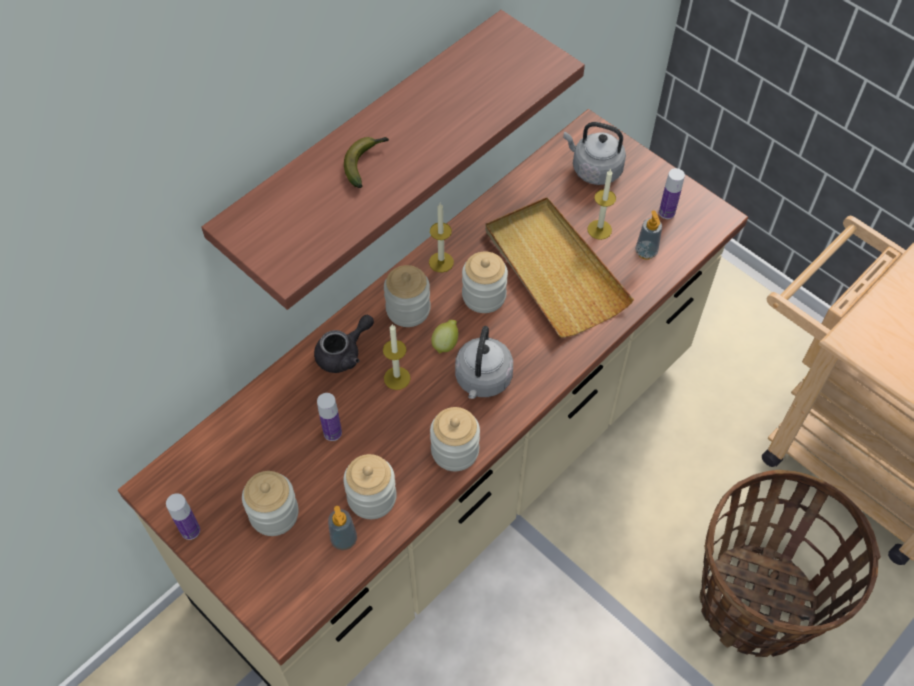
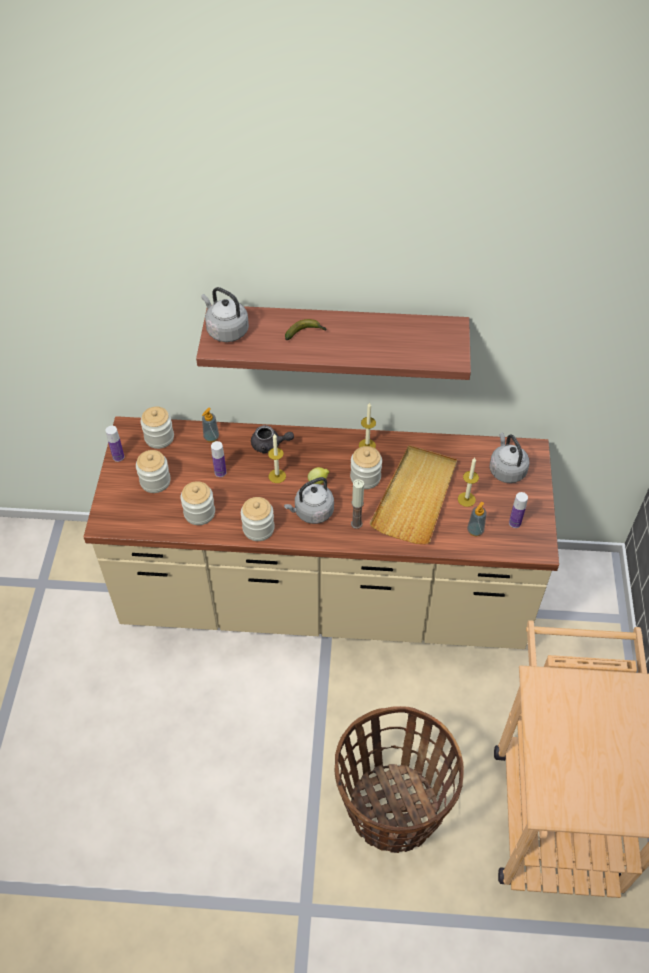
camera: 50 degrees right, 5 degrees down
soap dispenser [328,506,357,550] -> soap dispenser moved to [202,408,219,442]
jar [384,265,431,327] -> jar moved to [140,407,174,449]
none -> grey kettle [201,287,249,342]
none -> candle [351,479,364,529]

